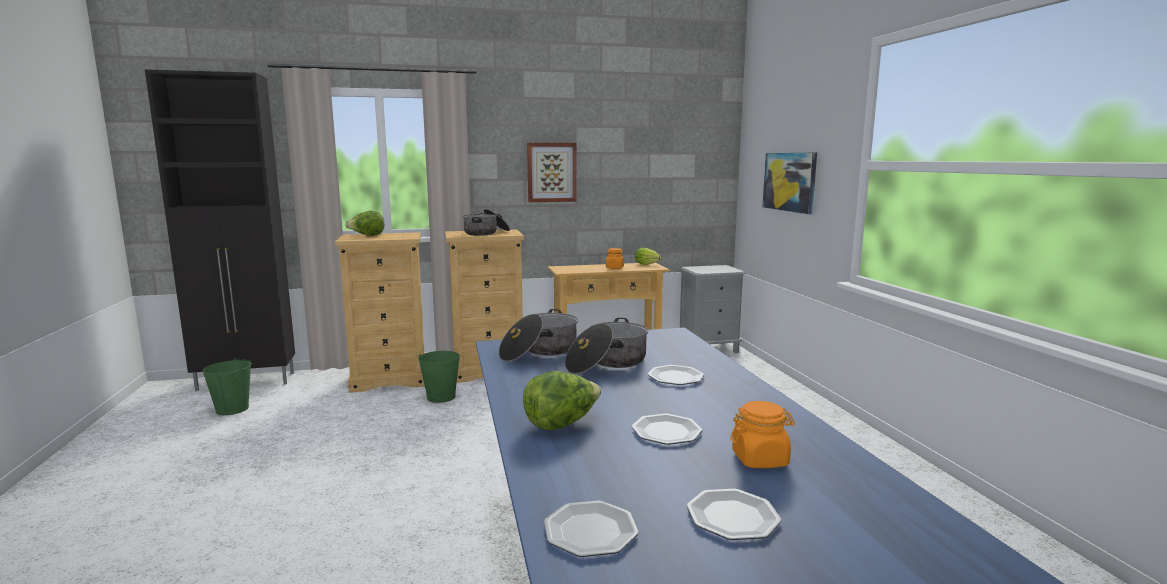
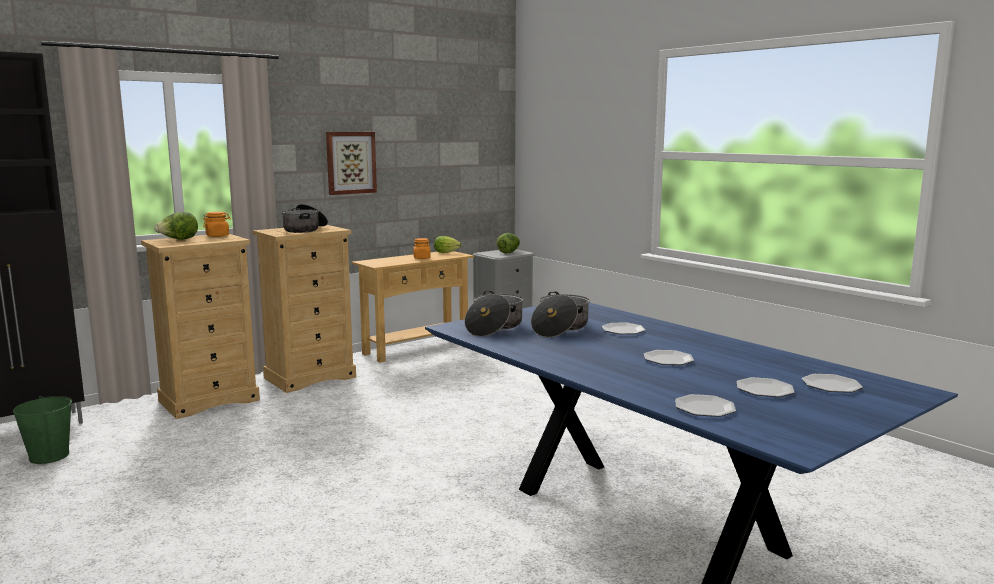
camera: 25 degrees left, 0 degrees up
green bucket [418,351,460,403] -> none
lettuce [523,371,601,430] -> lettuce moved to [497,233,520,253]
orange jar [730,401,795,468] -> orange jar moved to [203,212,231,237]
picture [763,152,817,214] -> none
none -> plate [802,374,863,393]

